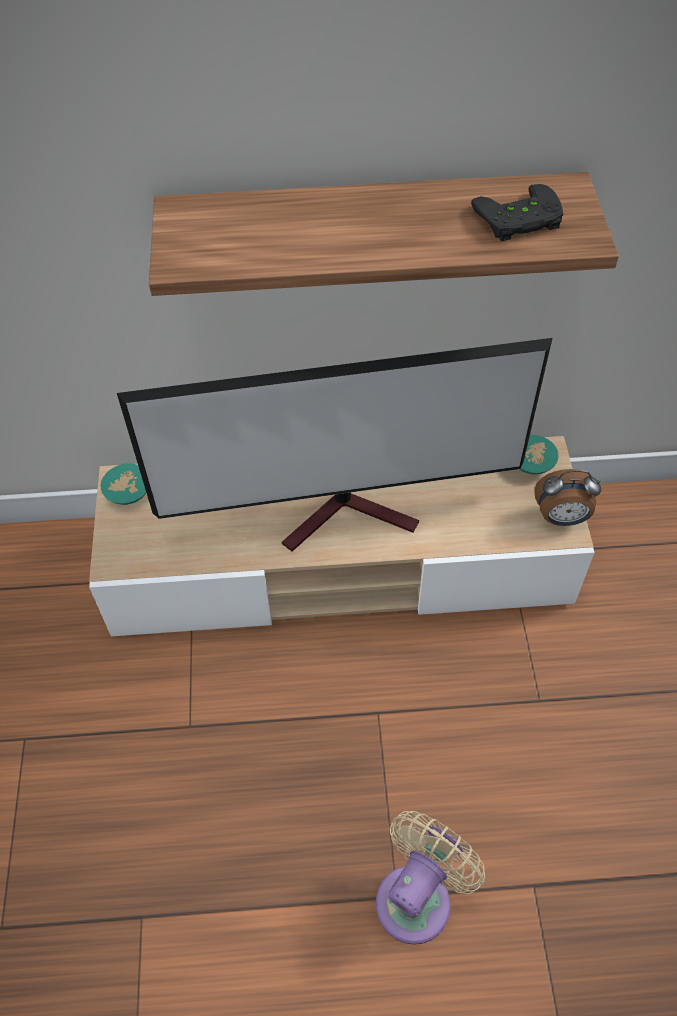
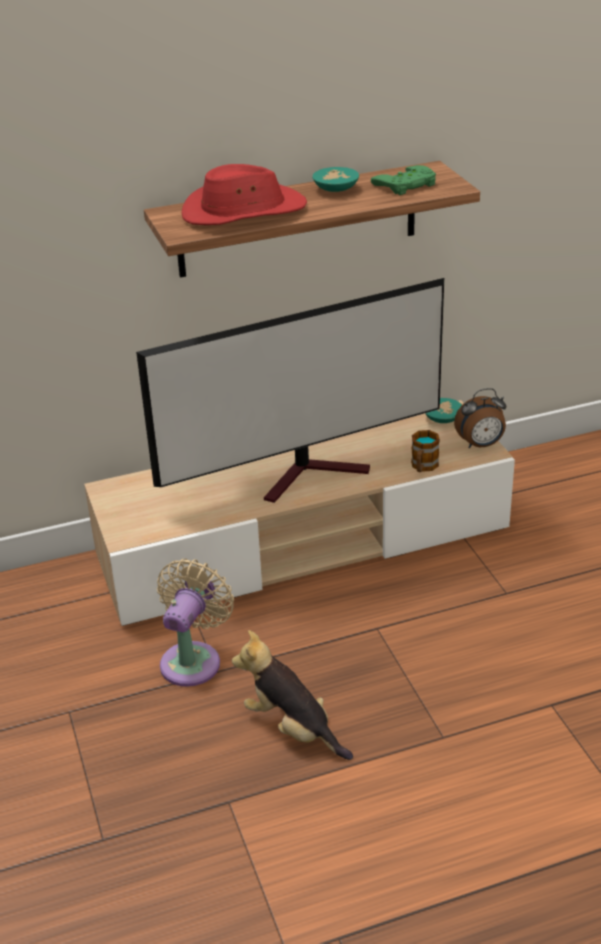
camera: 15 degrees left, 20 degrees down
turquoise bowl [101,464,146,505] -> turquoise bowl moved to [312,167,359,192]
beige fan [376,811,485,945] -> beige fan moved to [157,559,234,687]
black game controller [471,184,563,241] -> green game controller [371,165,436,195]
none -> red hat [182,164,307,225]
none -> plush toy [232,630,353,760]
none -> mug [411,430,440,472]

